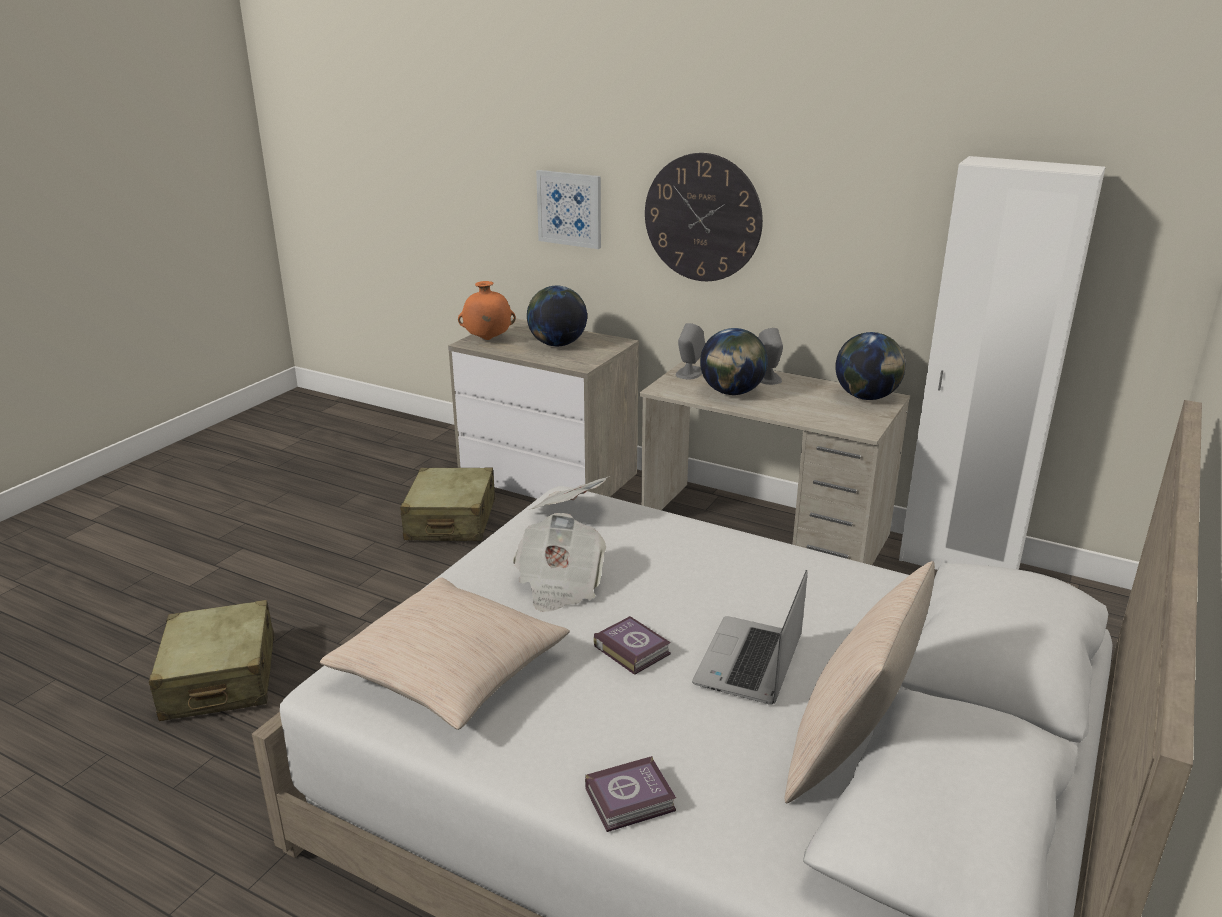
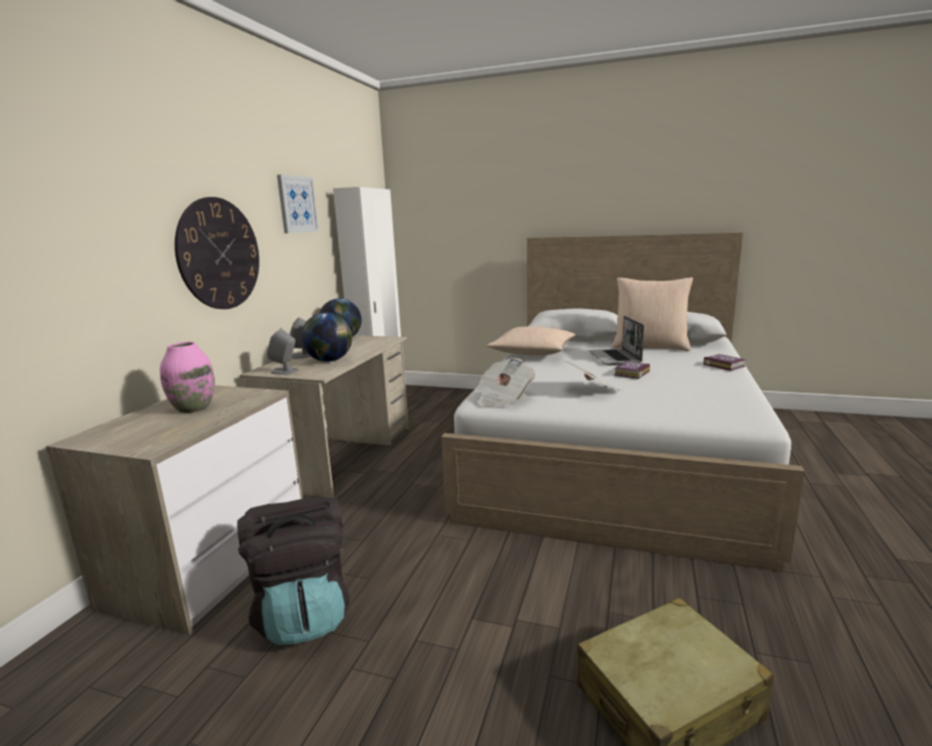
camera: 100 degrees left, 10 degrees down
beige pillow [320,577,570,730] -> beige pillow moved to [487,326,576,355]
beige suitcase [400,467,495,541] -> black backpack [237,497,350,645]
orange vase [458,281,516,340] -> none
globe [527,286,587,346] -> pink vase [160,342,215,413]
picture [536,170,601,249] -> picture moved to [277,175,319,233]
laptop [692,570,807,705] -> laptop turned 75 degrees clockwise [589,316,644,365]

